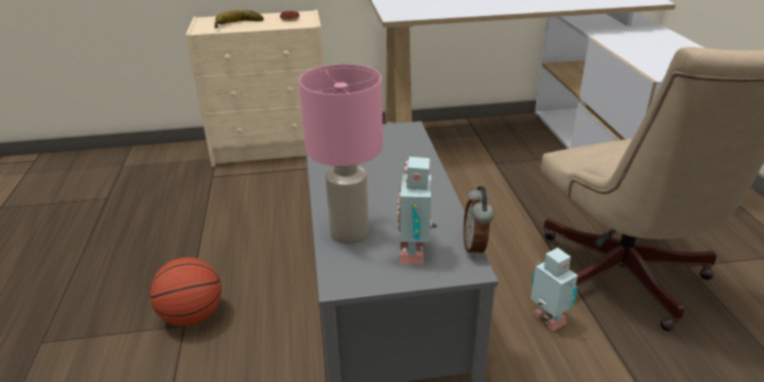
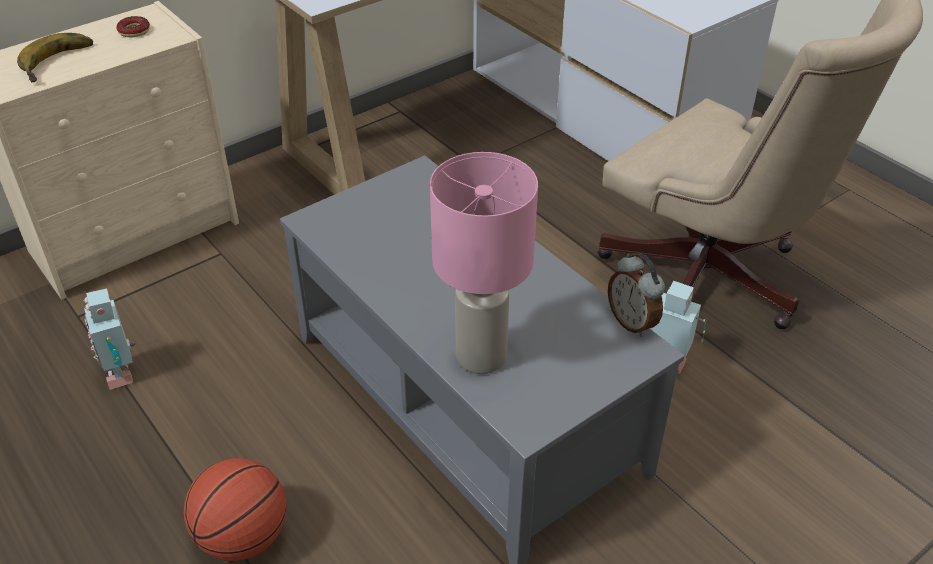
camera: 30 degrees left, 10 degrees up
toy robot [395,157,437,265] -> toy robot moved to [83,288,135,390]

